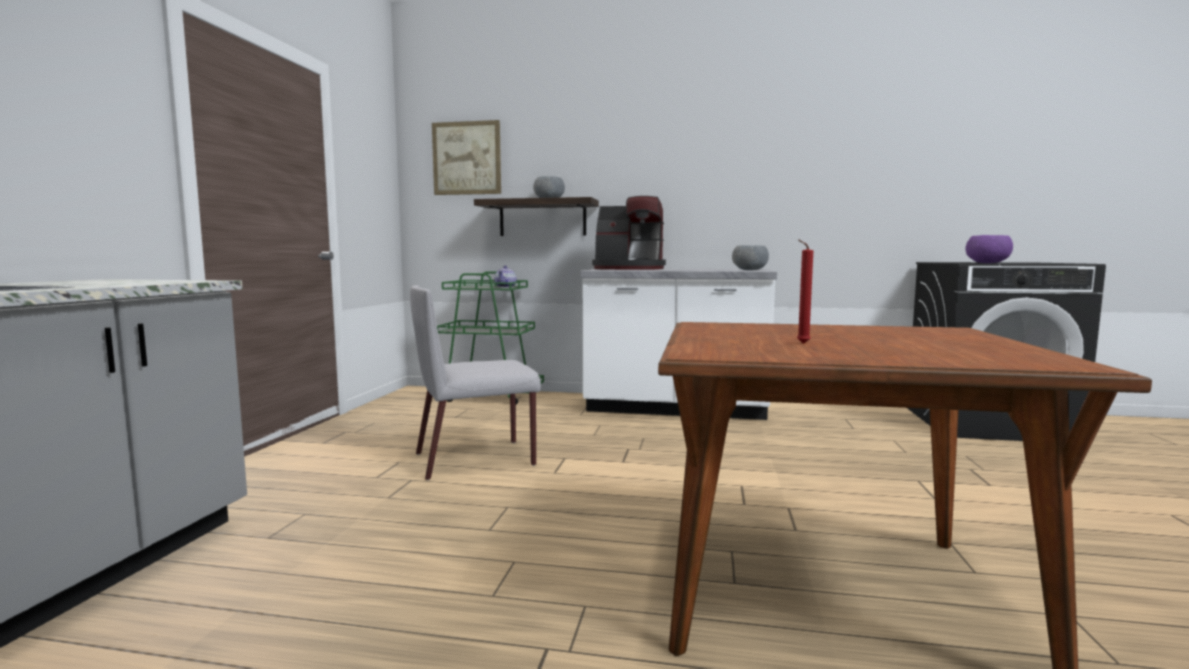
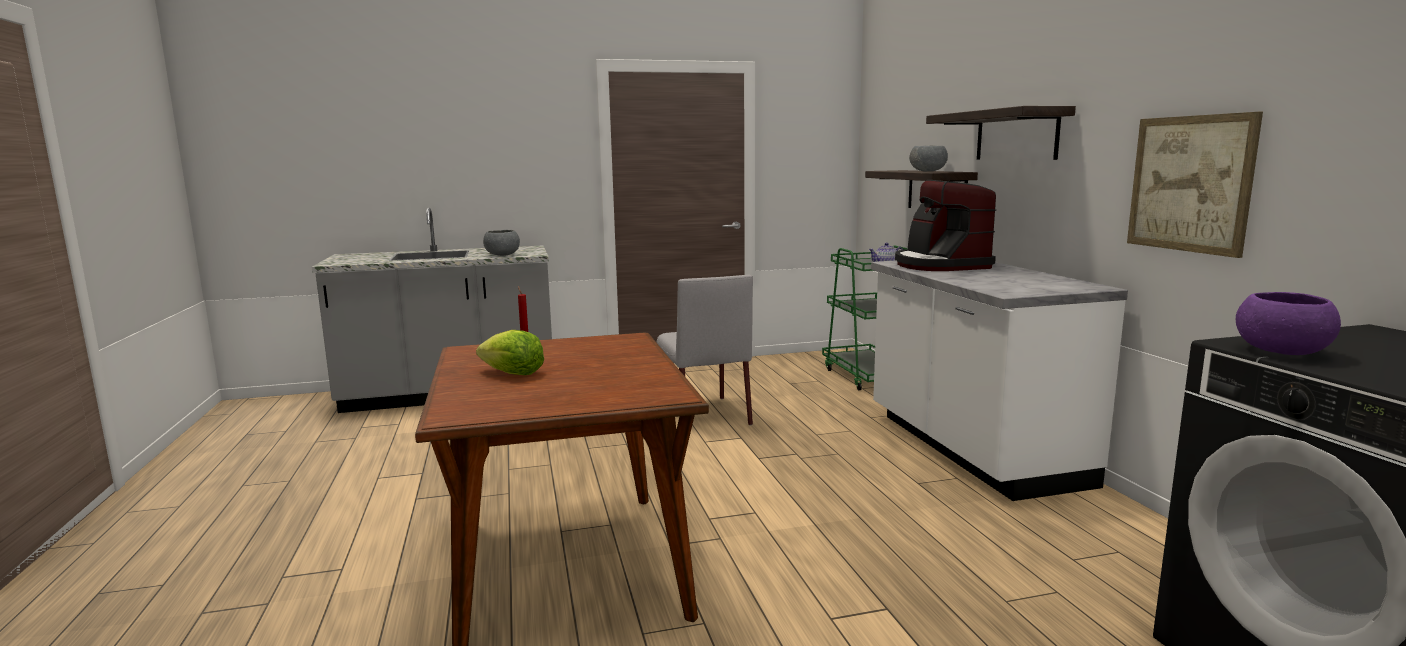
camera: 65 degrees right, 5 degrees up
grey chair [410,285,541,480] -> grey chair turned 150 degrees counterclockwise [656,275,753,426]
picture [432,120,501,195] -> picture moved to [1127,112,1263,258]
grey bowl [732,245,769,270] -> grey bowl moved to [483,230,520,256]
none -> lettuce [476,330,544,375]
none -> shelf [926,106,1076,160]

